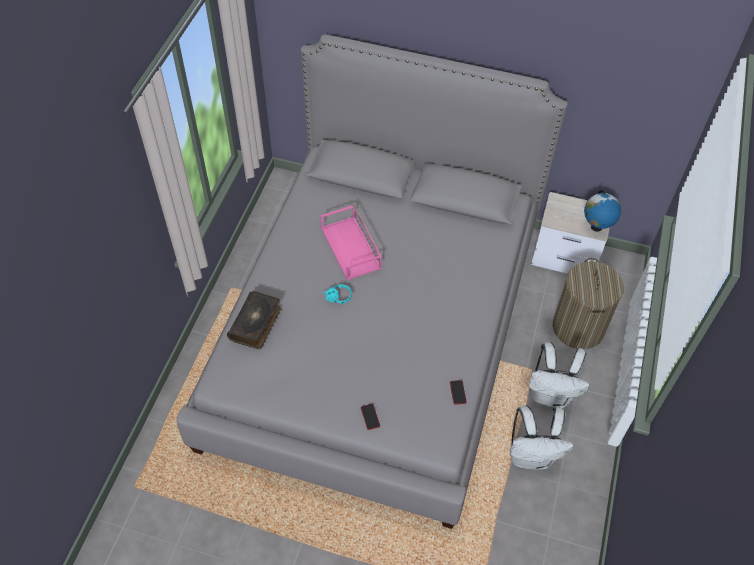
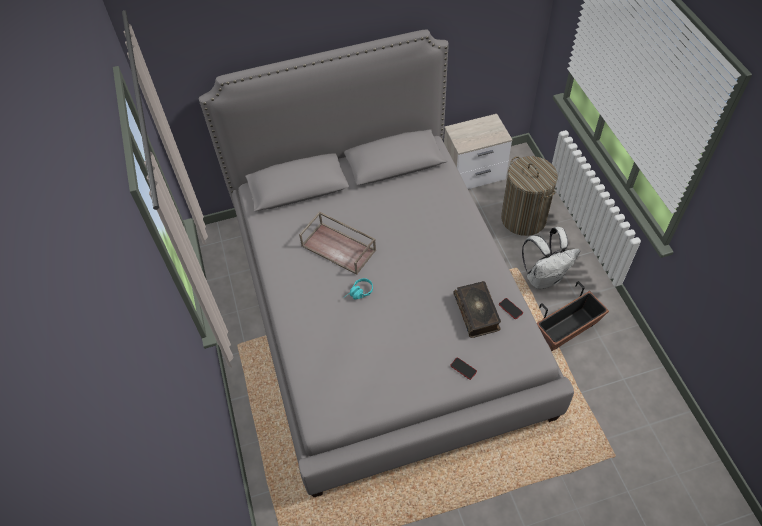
camera: 30 degrees left, 0 degrees up
book [227,291,281,349] -> book moved to [453,281,501,338]
pink tray [320,205,382,280] -> brown tray [299,212,376,275]
white backpack [510,405,573,470] -> planter [537,281,609,352]
globe [584,190,621,232] -> none

